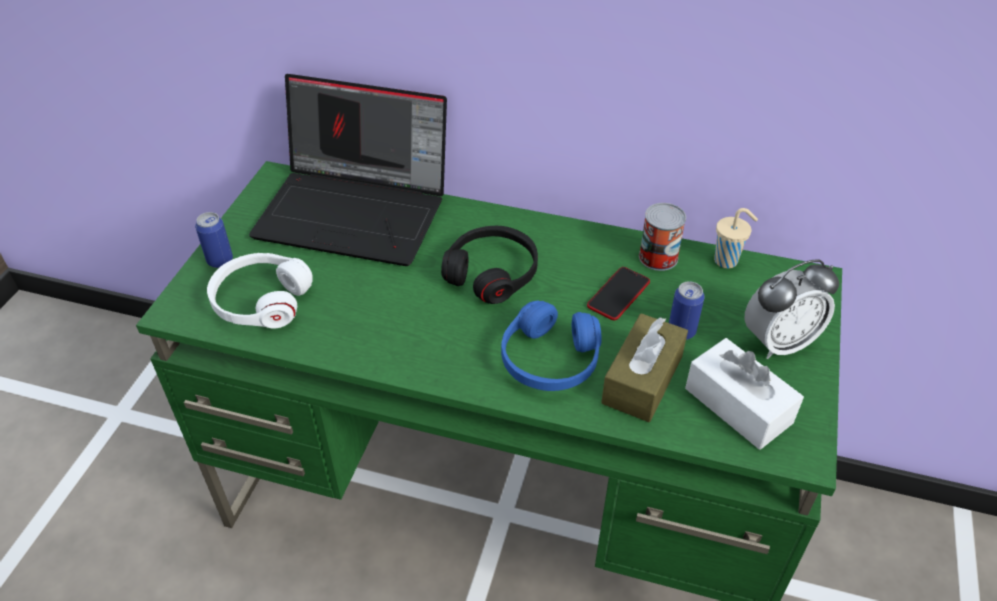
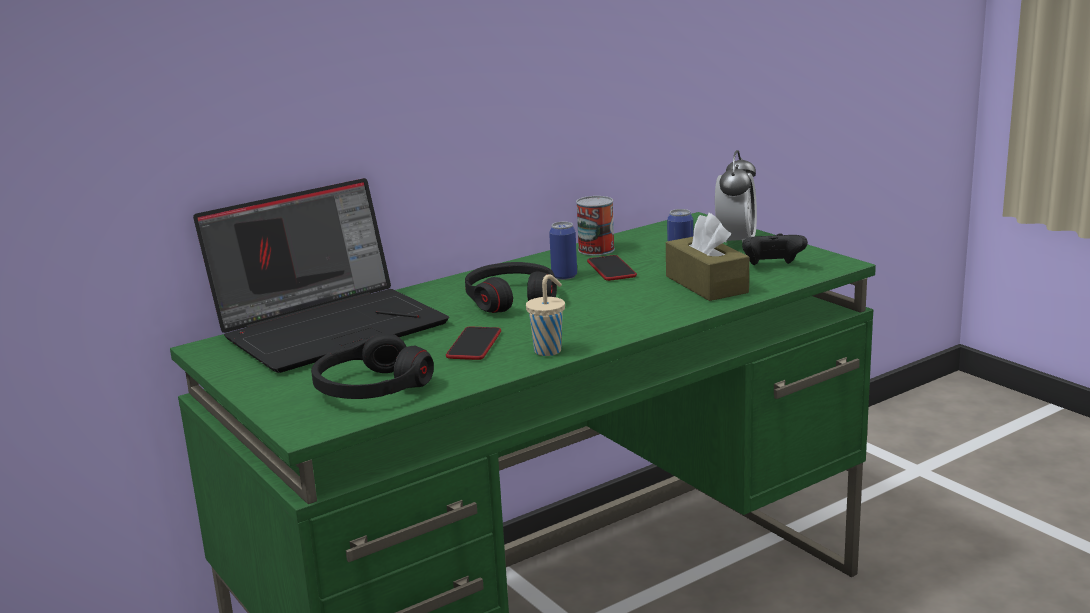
camera: 50 degrees left, 25 degrees down
can [195,212,233,268] -> can moved to [549,221,577,280]
white headphones [207,253,313,328] -> black headphones [311,333,434,399]
blue headphones [501,301,602,391] -> none
white tissue box [685,338,804,450] -> black game controller [742,234,808,265]
beige cup [714,208,758,269] -> beige cup moved to [526,274,565,356]
none -> phone [446,327,501,360]

